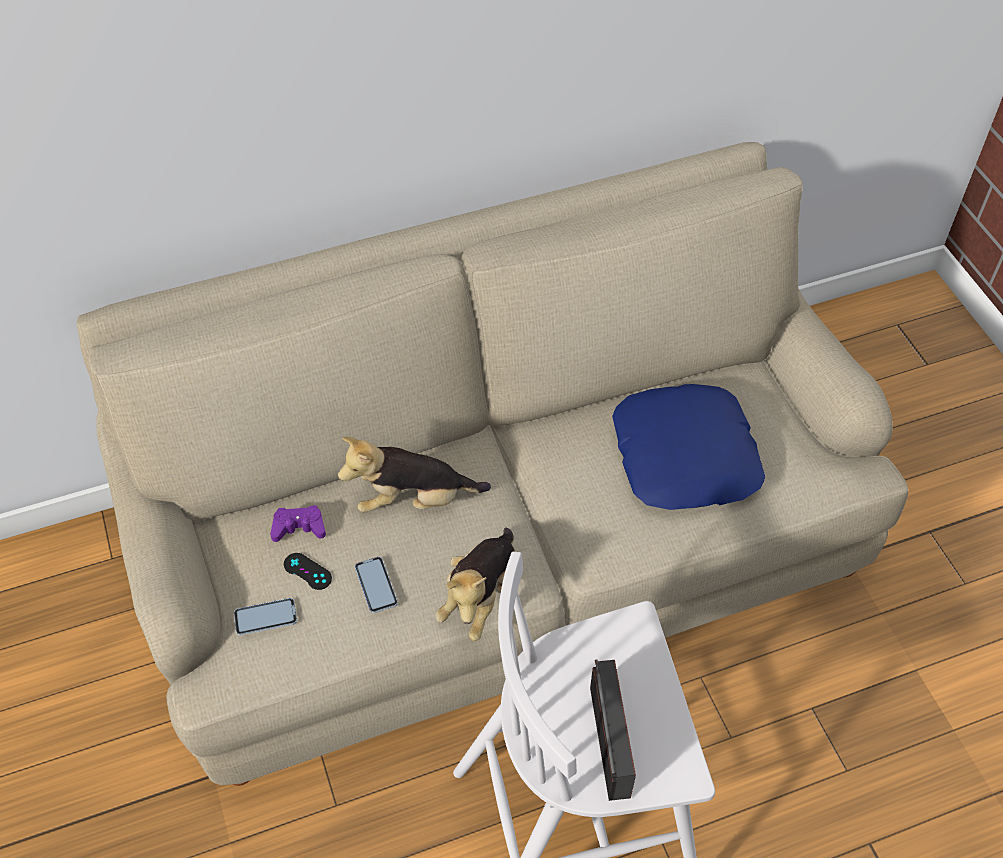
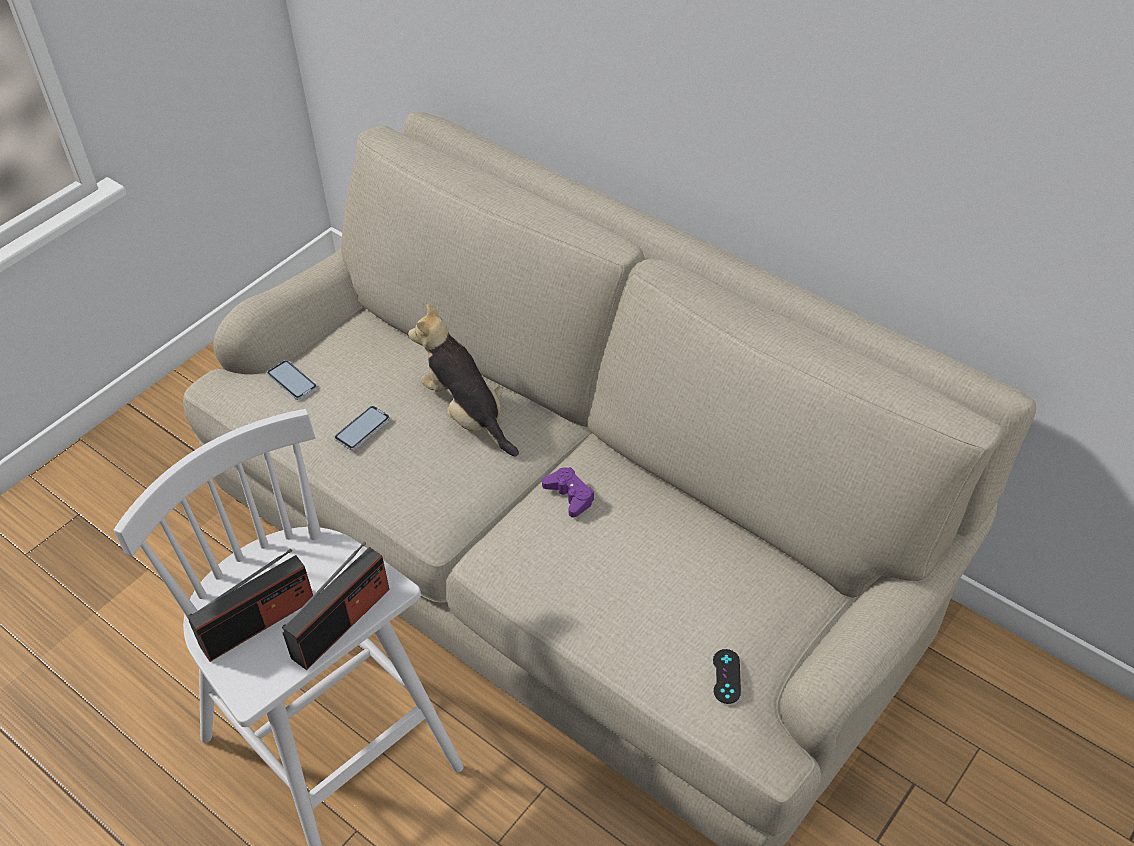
camera: 60 degrees right, 5 degrees down
purple game controller [270,505,326,542] -> purple game controller moved to [542,467,595,518]
black game controller [284,553,332,590] -> black game controller moved to [713,649,741,704]
plush toy [435,528,516,641] -> none
blue pillow [612,384,765,510] -> none
none -> radio [282,542,390,670]

